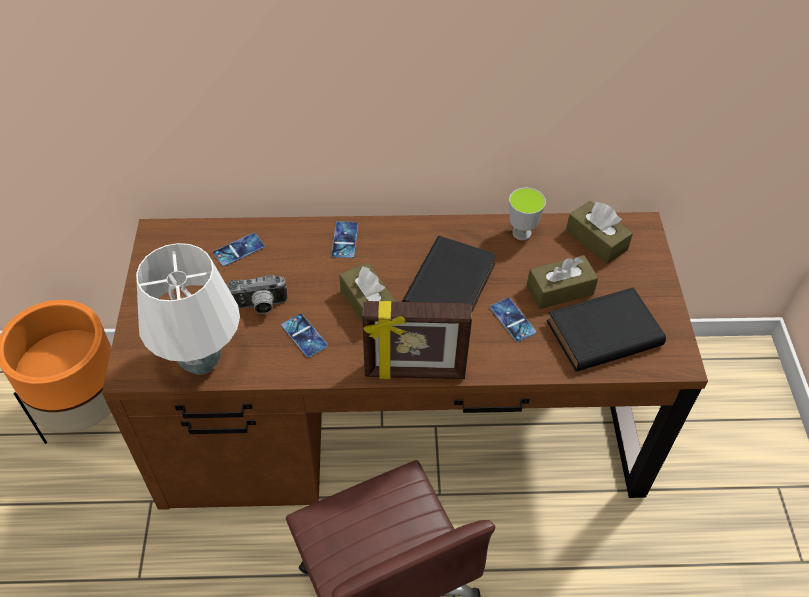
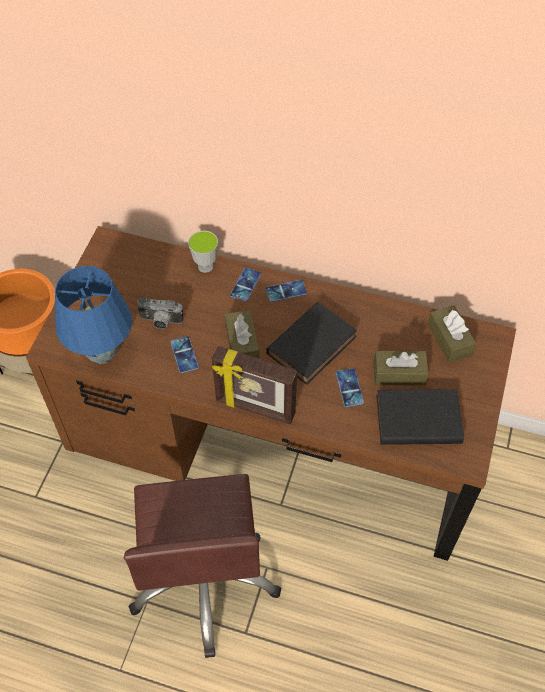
camera: 20 degrees right, 5 degrees up
white table lamp [136,243,240,375] -> blue table lamp [55,266,132,364]
phone [213,233,265,266] -> phone moved to [266,280,307,302]
cup [509,187,546,240] -> cup moved to [188,231,218,273]

